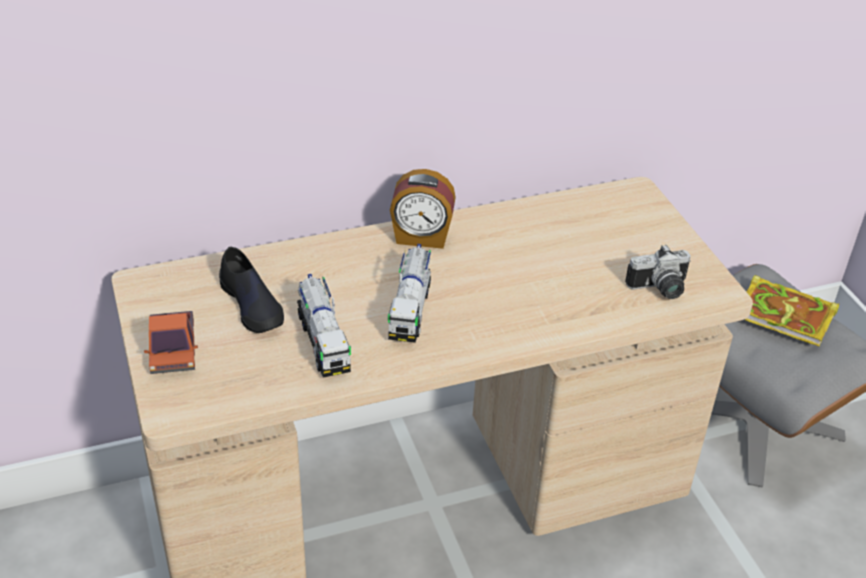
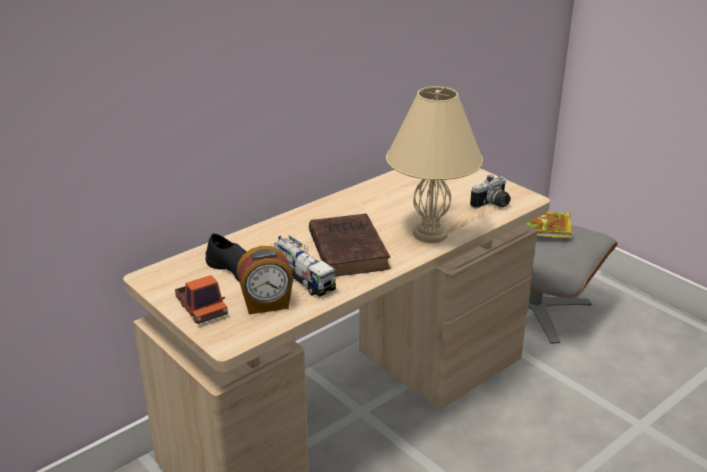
camera: 20 degrees left, 10 degrees down
toy truck [388,244,431,343] -> brown book [309,214,390,277]
alarm clock [390,169,456,249] -> alarm clock moved to [237,246,294,315]
none -> beige table lamp [386,86,483,243]

